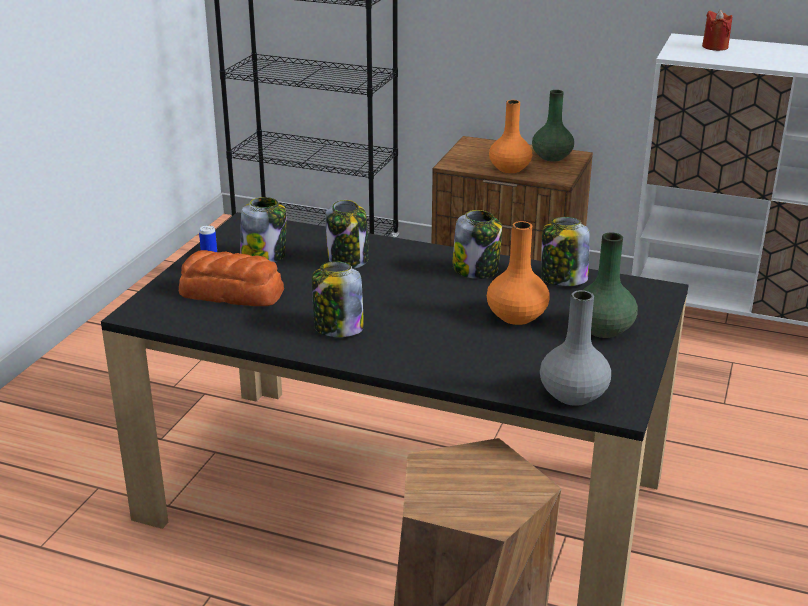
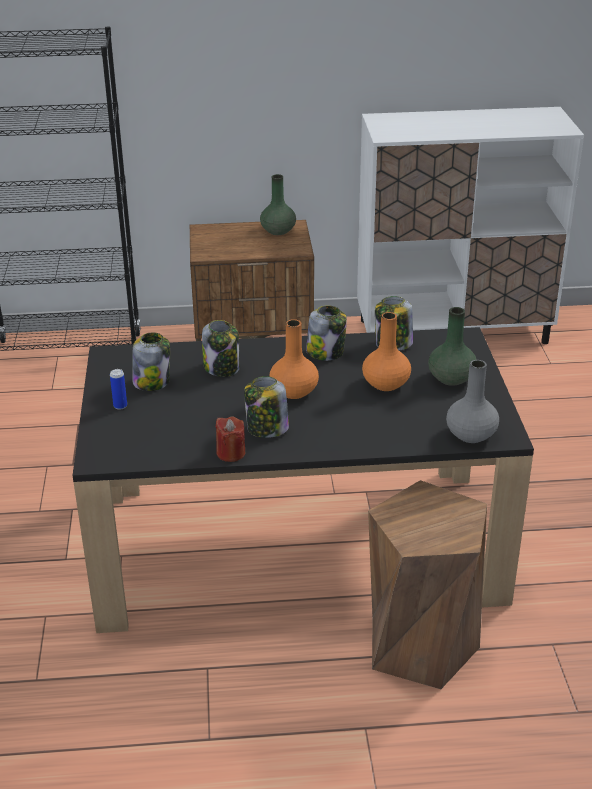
camera: 25 degrees left, 5 degrees up
bread [179,250,284,306] -> none
orange vase [489,100,532,173] -> orange vase moved to [269,319,319,399]
red candle [702,10,732,51] -> red candle moved to [215,416,245,462]

